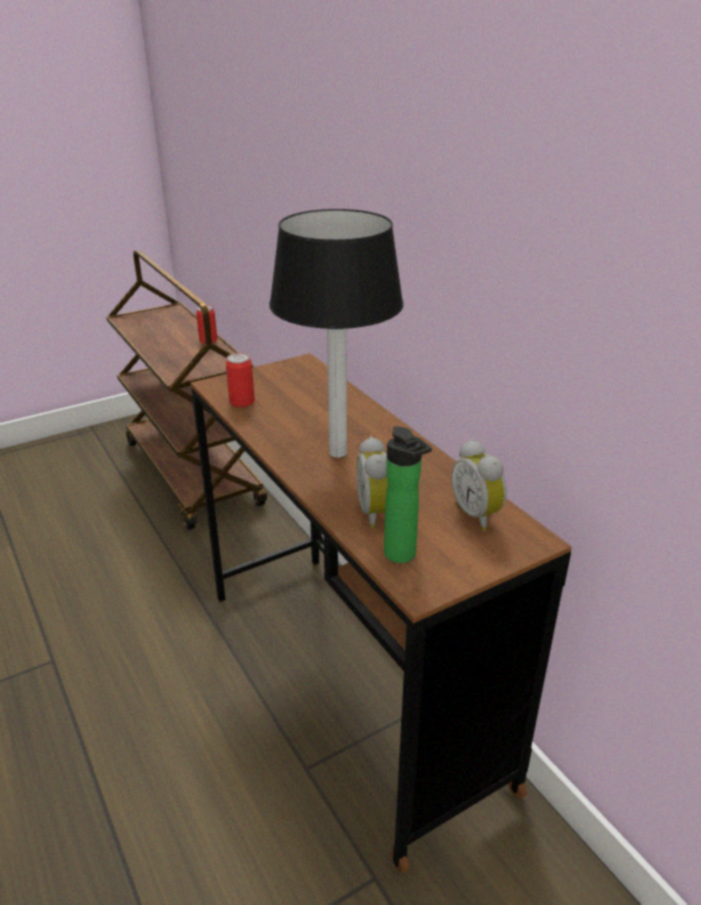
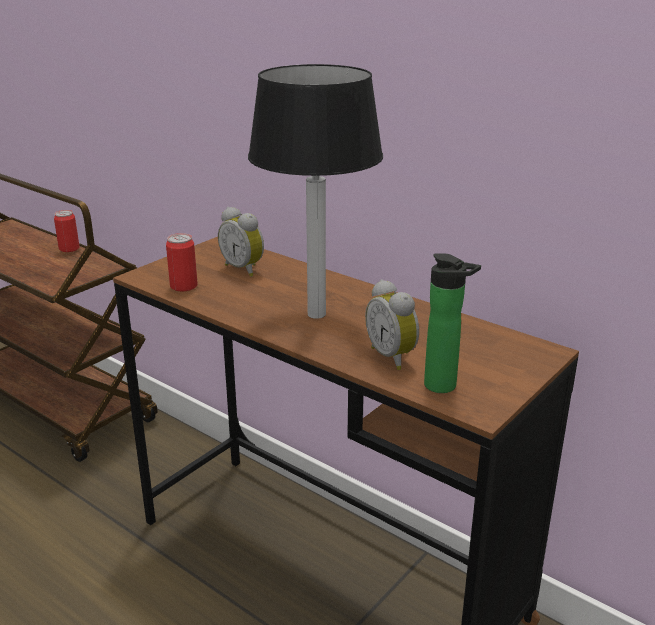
camera: 20 degrees left, 5 degrees down
alarm clock [451,440,507,531] -> alarm clock moved to [218,207,264,277]

